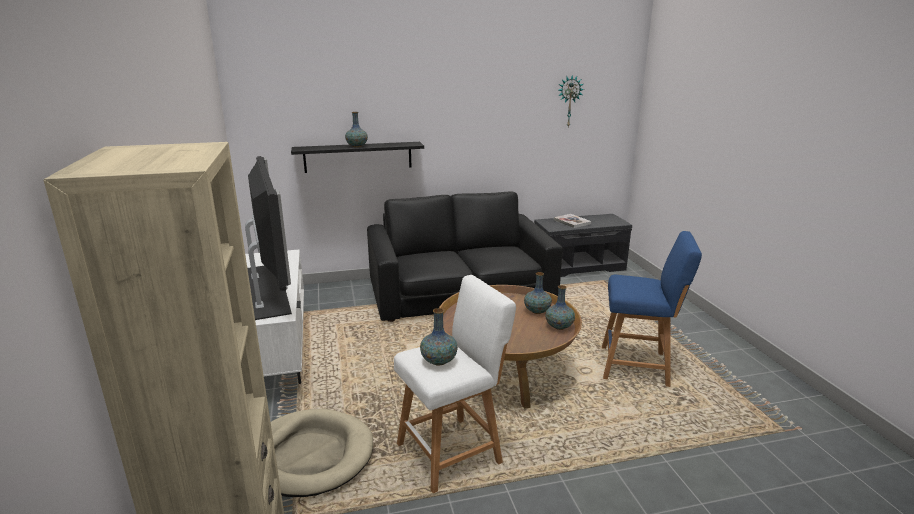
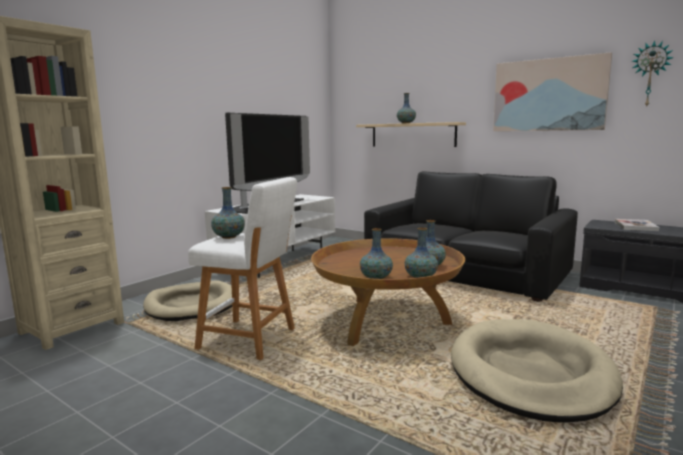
camera: 50 degrees right, 10 degrees down
black shelf [291,142,424,173] -> beige shelf [356,122,466,147]
blue stool [602,231,702,387] -> beige dog bed [451,319,623,423]
none -> vase [360,228,393,279]
none -> picture [493,52,612,131]

